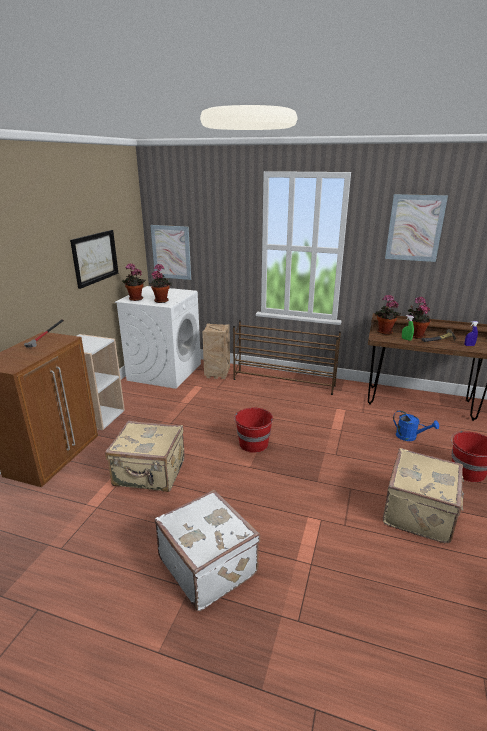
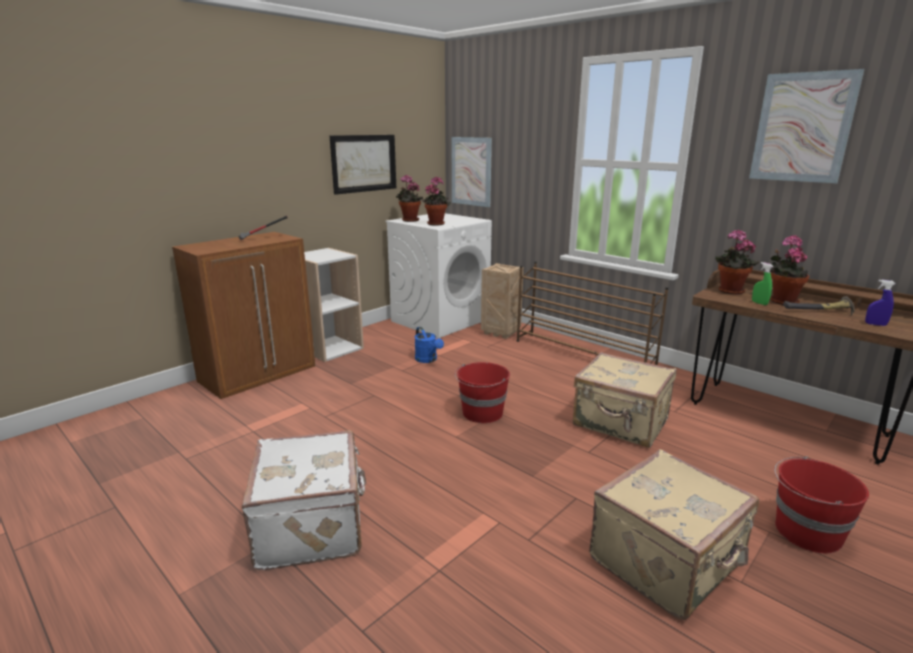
camera: 25 degrees right, 5 degrees down
beige suitcase [105,421,185,492] -> beige suitcase moved to [573,352,676,448]
blue watering can [393,410,439,441] -> blue watering can moved to [414,327,444,363]

